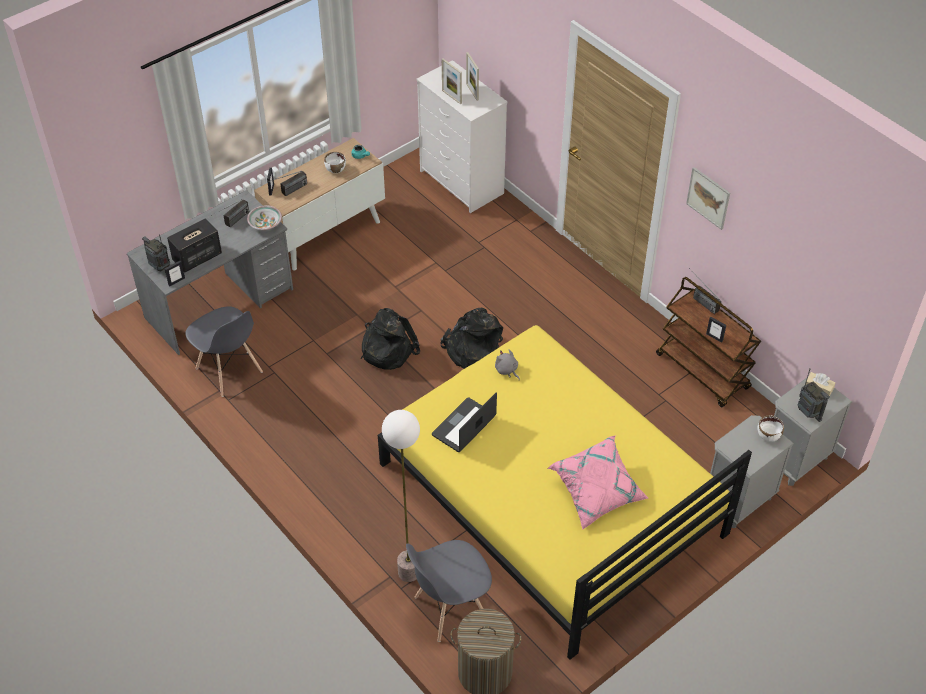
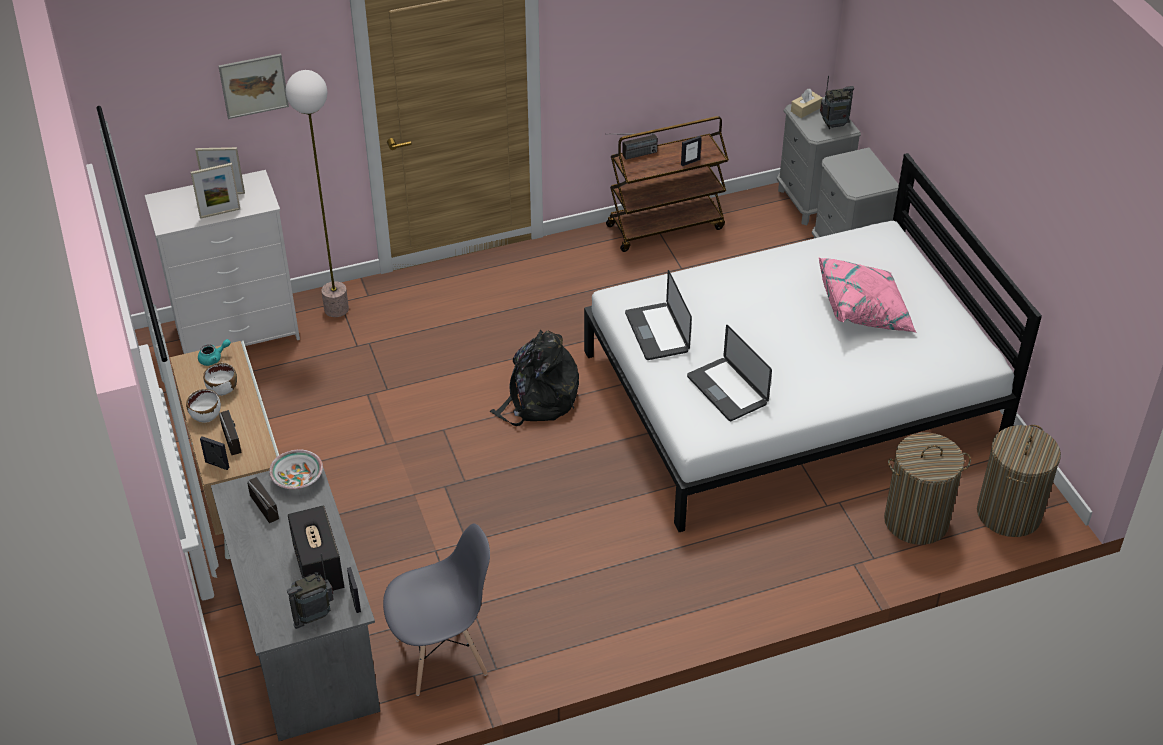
camera: 70 degrees left, 5 degrees down
black backpack [361,308,420,370] -> none
yellow bed [378,325,752,660] -> white bed [584,153,1042,532]
floor lamp [382,410,420,582] -> floor lamp moved to [286,70,349,317]
grey chair [406,540,492,642] -> laundry basket [884,433,971,545]
grey plush toy [495,349,520,381] -> laptop [625,270,692,360]
picture [686,167,730,230] -> picture moved to [219,54,289,119]
white bowl [757,415,784,442] -> white bowl moved to [186,389,221,423]

